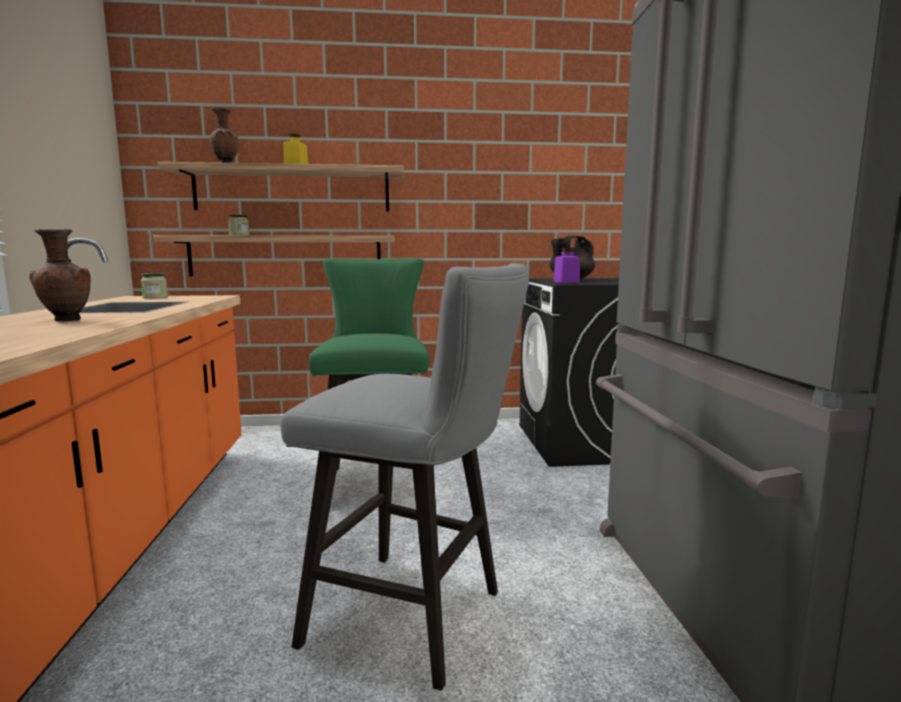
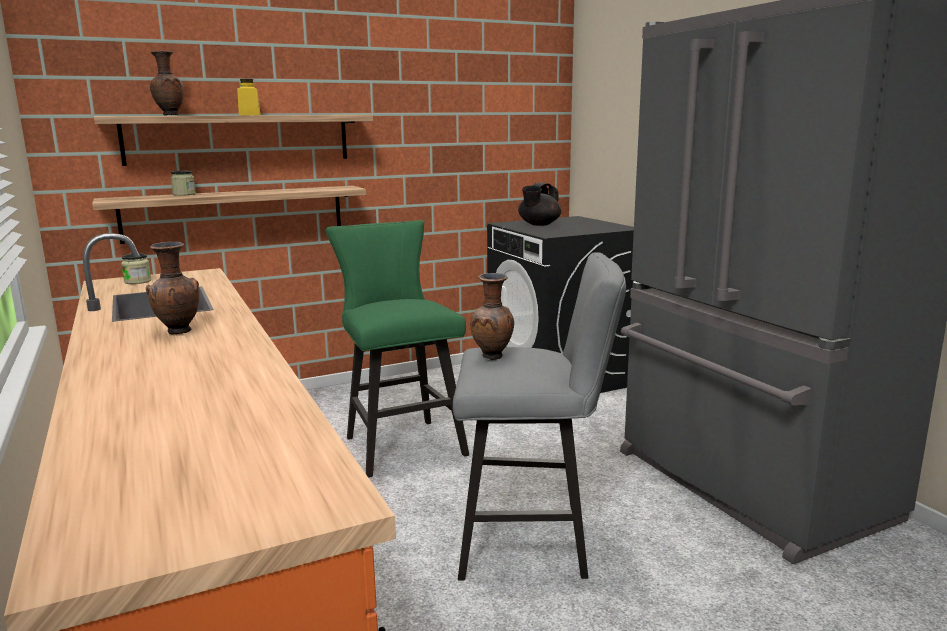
camera: 20 degrees left, 5 degrees up
purple jar [553,248,580,283] -> none
none -> brown vase [470,273,514,360]

